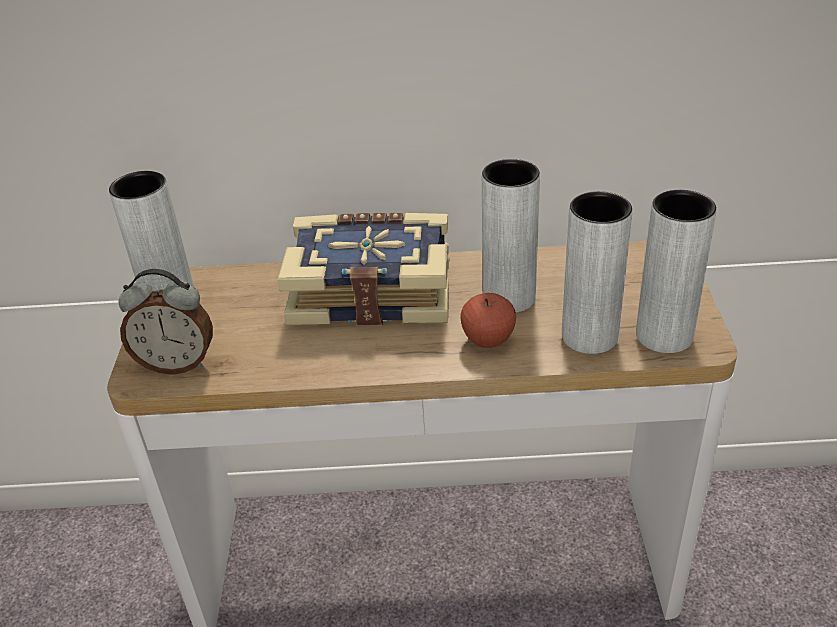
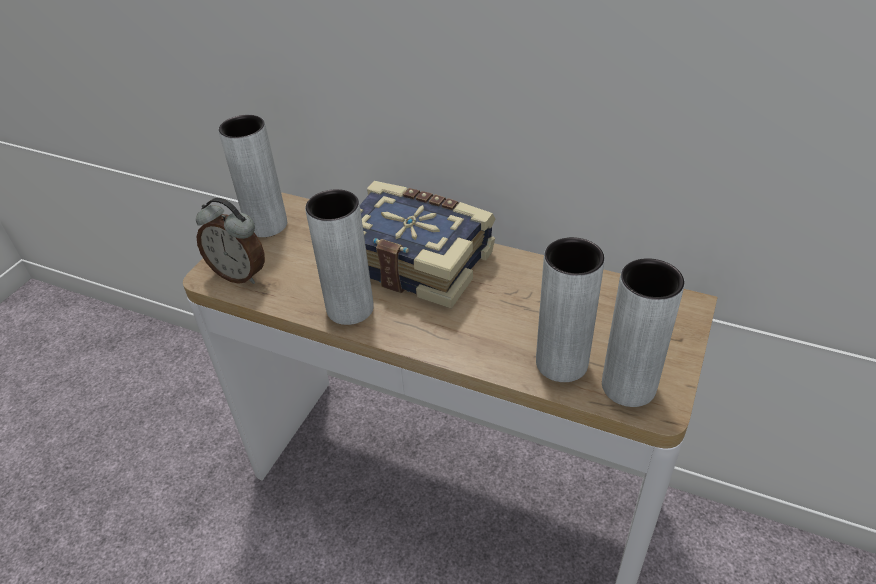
camera: 25 degrees right, 5 degrees up
apple [461,293,516,348] -> none
grey vase [482,159,540,313] -> grey vase moved to [305,189,374,325]

